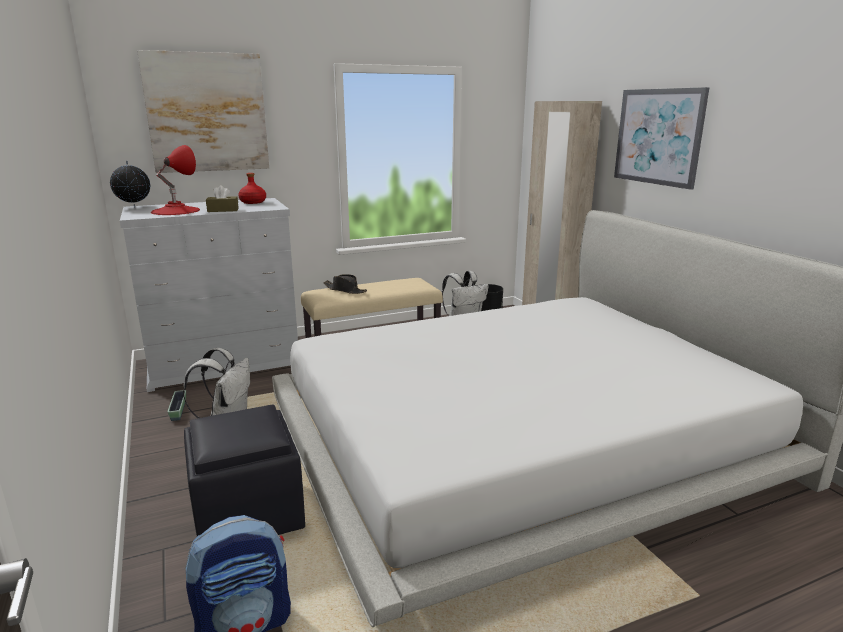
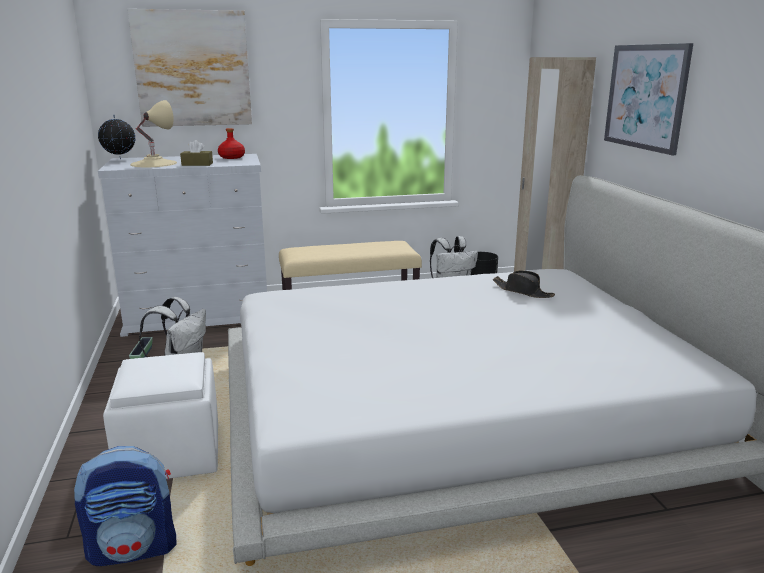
camera: 10 degrees right, 0 degrees up
red table lamp [151,145,200,215] -> beige table lamp [130,100,177,167]
black ottoman [184,404,305,536] -> white ottoman [103,352,218,479]
black hat [323,274,367,294] -> black hat moved to [493,270,555,298]

